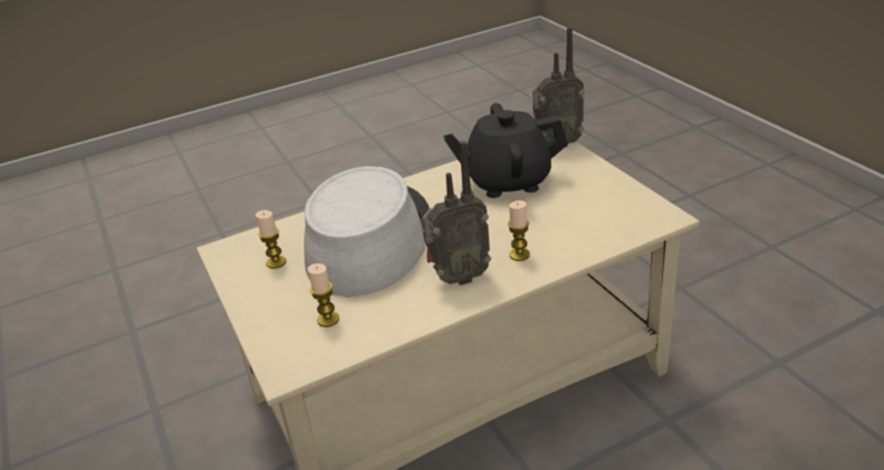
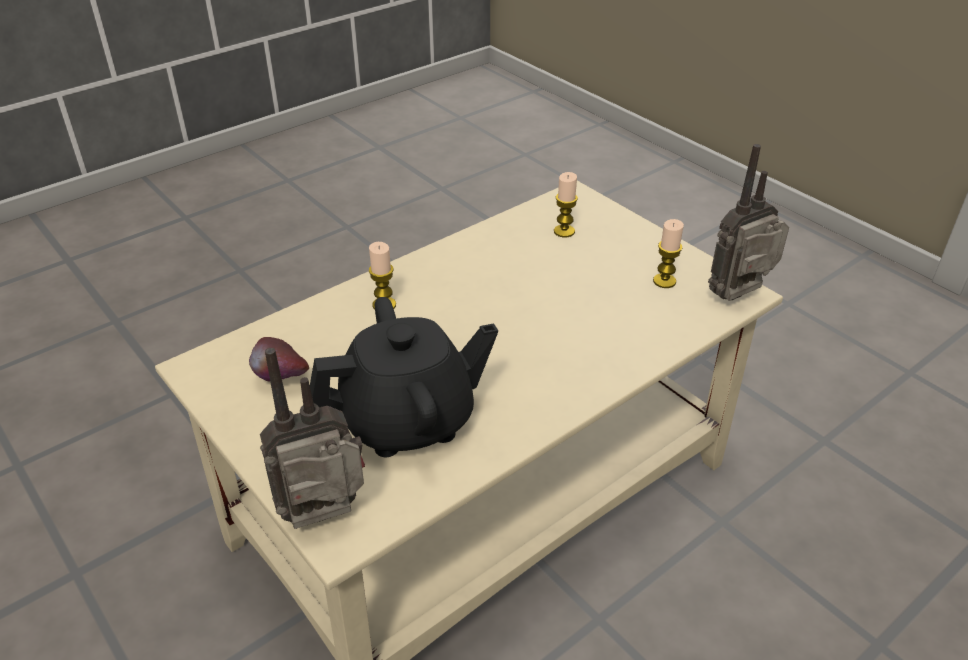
camera: 165 degrees right, 5 degrees up
grey hat [304,166,429,297] -> none
radio [422,141,491,285] -> radio moved to [708,144,789,301]
none -> apple [249,337,309,381]

